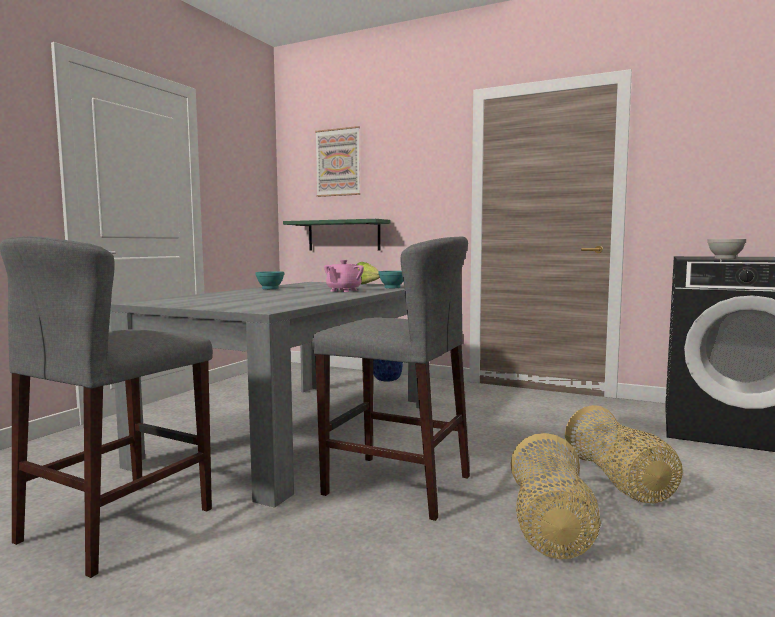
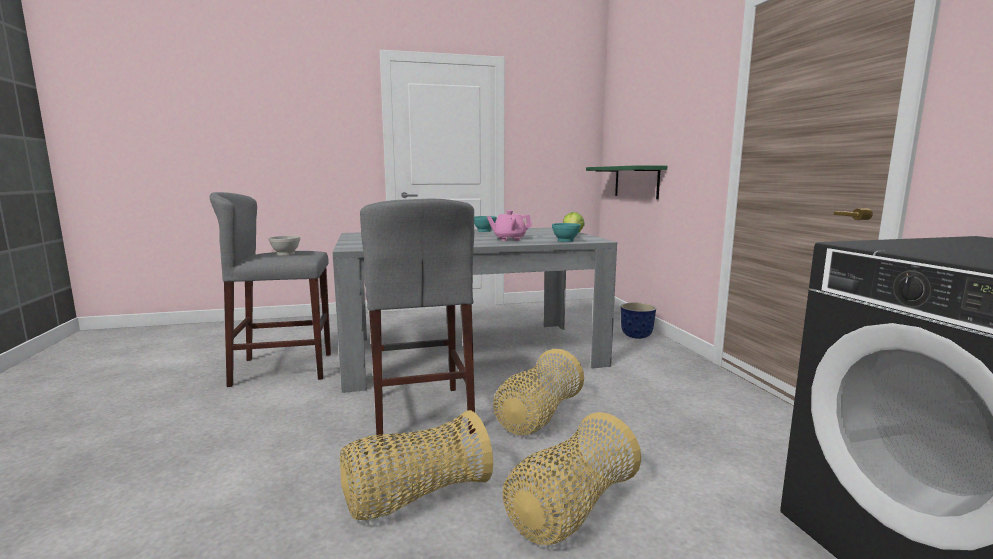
camera: 50 degrees right, 5 degrees up
picture [315,126,360,197] -> none
white bowl [707,239,746,259] -> white bowl moved to [269,236,300,256]
none -> basket [493,349,584,435]

